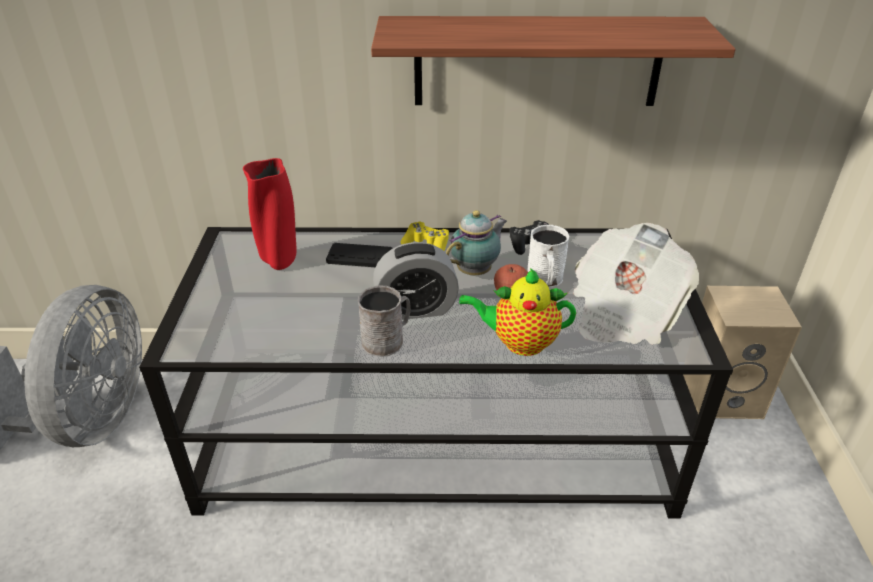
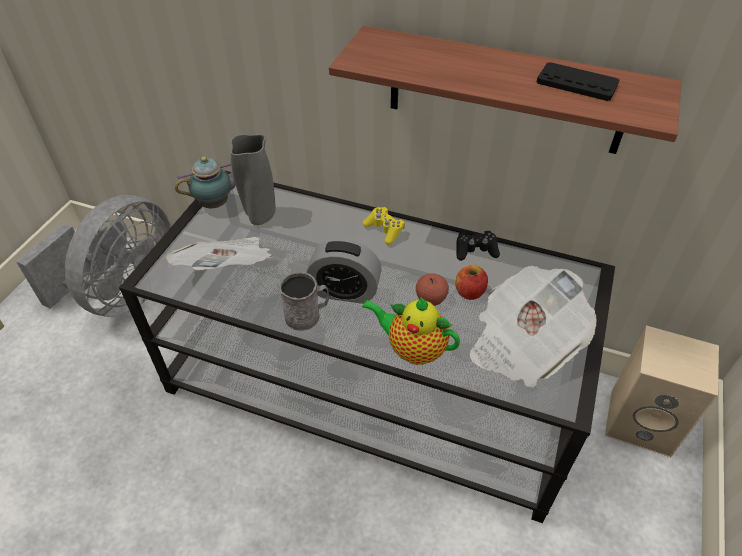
camera: 20 degrees right, 10 degrees up
red vase [243,158,297,270] -> grey vase [230,134,276,225]
black game controller [326,243,393,267] -> black game controller moved to [537,62,619,101]
teapot [446,210,507,275] -> teapot moved to [175,157,236,208]
white mug [527,225,569,288] -> apple [455,265,488,300]
none -> newspaper [166,237,273,270]

